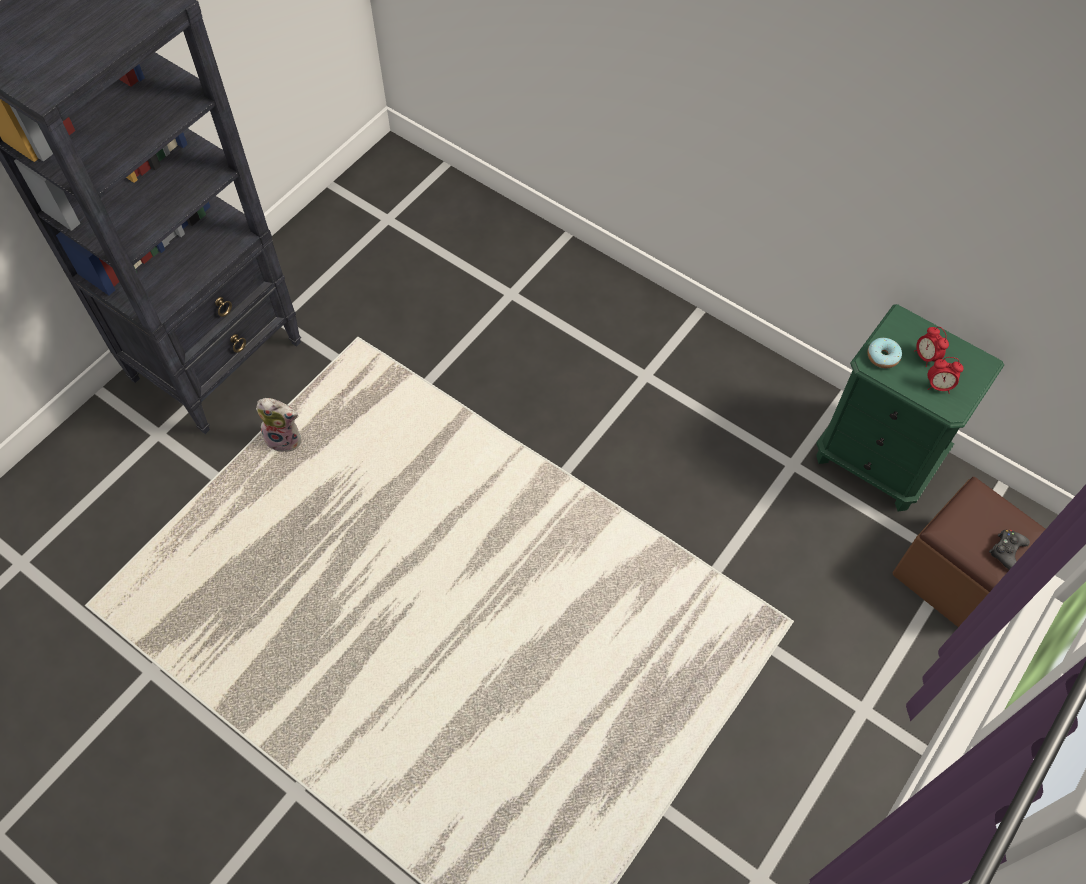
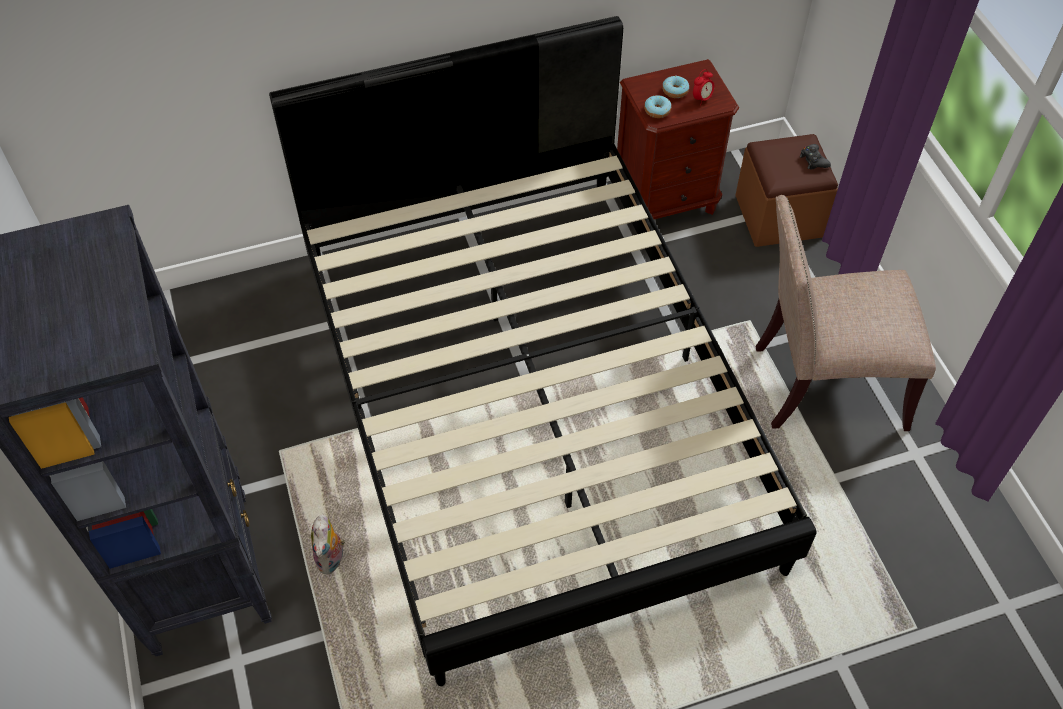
camera: 55 degrees left, 5 degrees down
plush toy [256,398,301,452] -> plush toy turned 135 degrees clockwise [311,514,345,574]
green nightstand [816,304,1004,511] -> brown nightstand [617,59,739,219]
alarm clock [914,327,949,367] -> donut [662,76,689,98]
none -> black bed [269,16,817,686]
none -> beige chair [755,195,936,431]

